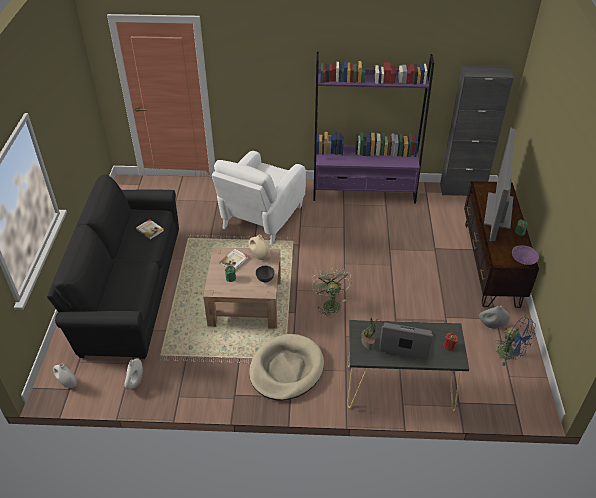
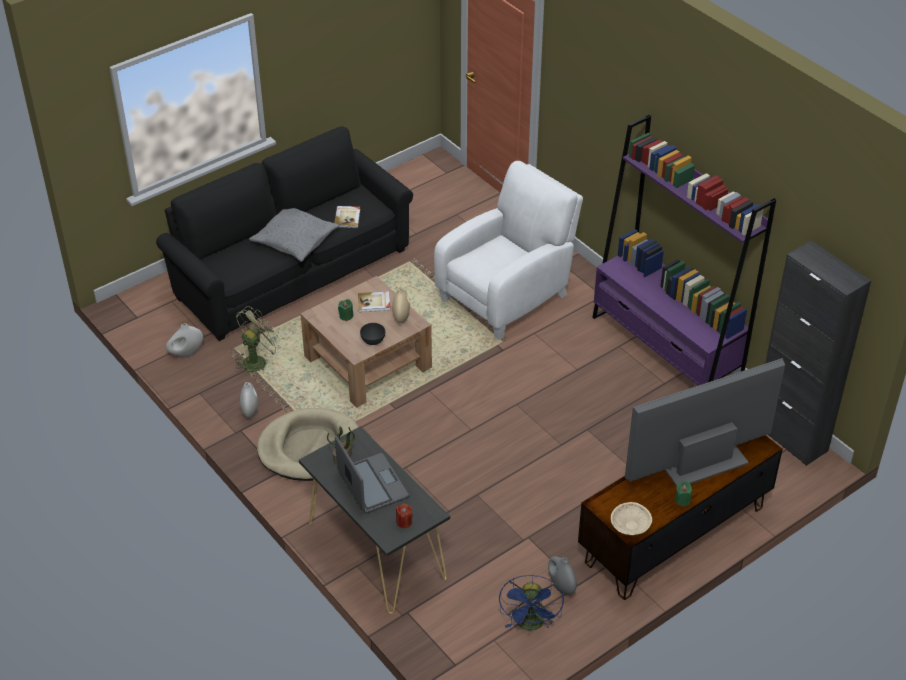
camera: 50 degrees right, 0 degrees up
white vase [53,363,77,388] -> white vase moved to [240,382,258,418]
white armchair [212,151,306,245] -> white armchair turned 150 degrees clockwise [434,161,583,340]
green fan [312,267,352,318] -> green fan moved to [235,306,282,372]
purple bowl [512,246,539,265] -> beige bowl [611,502,652,535]
none -> grey pillow [249,208,339,262]

